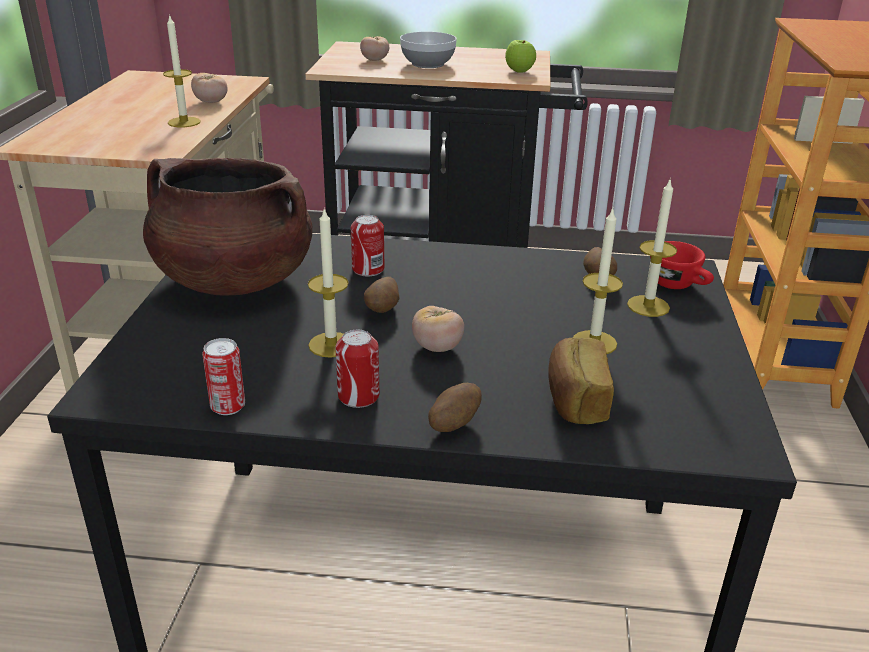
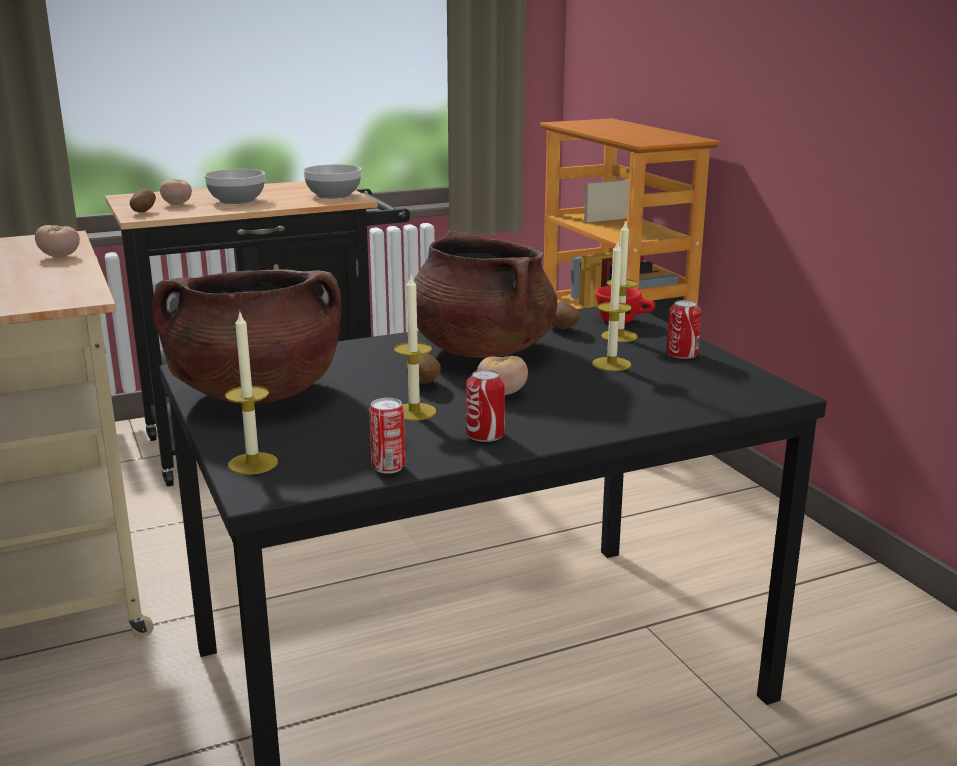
camera: 30 degrees left, 10 degrees down
candle [163,14,201,127] -> candle moved to [225,310,278,475]
can [351,215,384,276] -> can moved to [666,300,701,359]
potato [428,383,482,432] -> potato moved to [130,189,156,213]
apple [505,40,536,73] -> bowl [303,164,361,199]
bread [548,337,614,424] -> none
none -> brown cooking pot [413,230,557,358]

